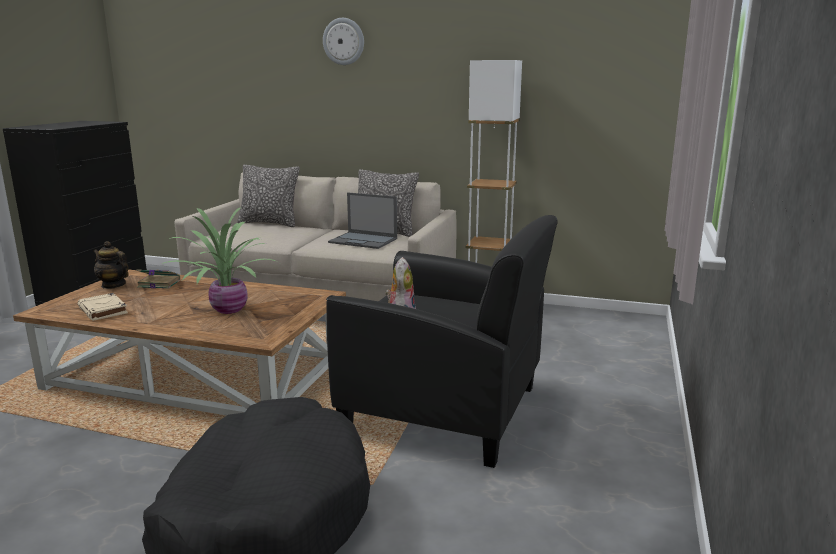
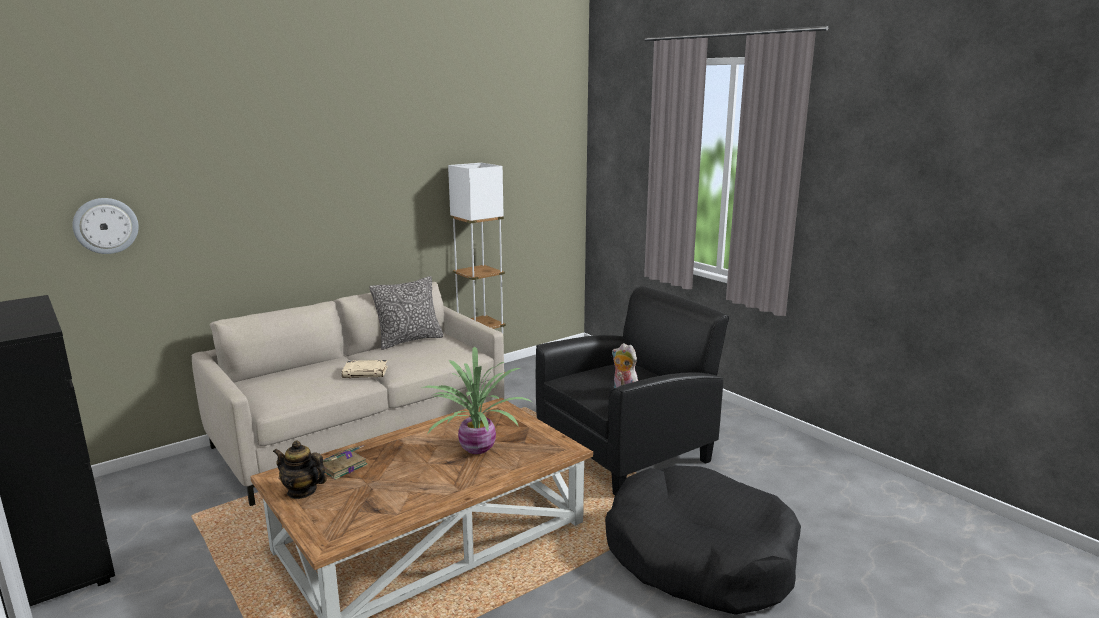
camera: 55 degrees left, 0 degrees up
beige book [78,293,128,321] -> beige book moved to [342,360,388,378]
teapot [93,241,129,289] -> teapot turned 45 degrees clockwise [273,441,327,499]
pillow [237,164,300,227] -> none
wall clock [323,18,364,65] -> wall clock moved to [72,198,139,254]
laptop [328,192,397,249] -> none

